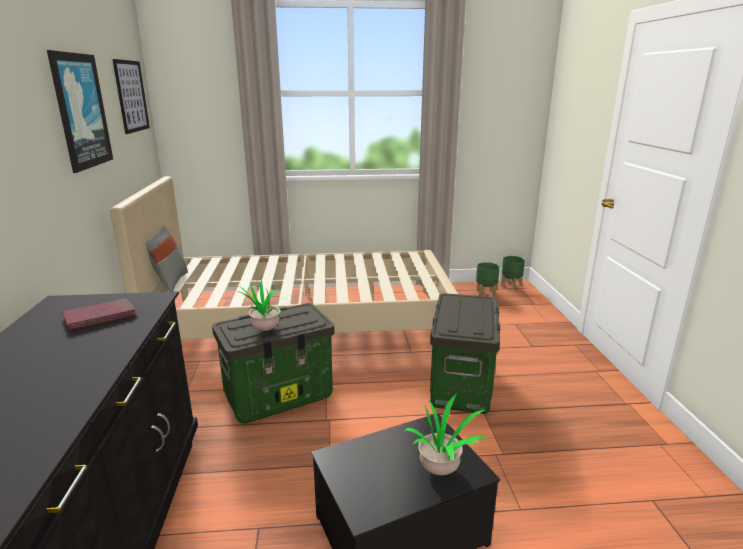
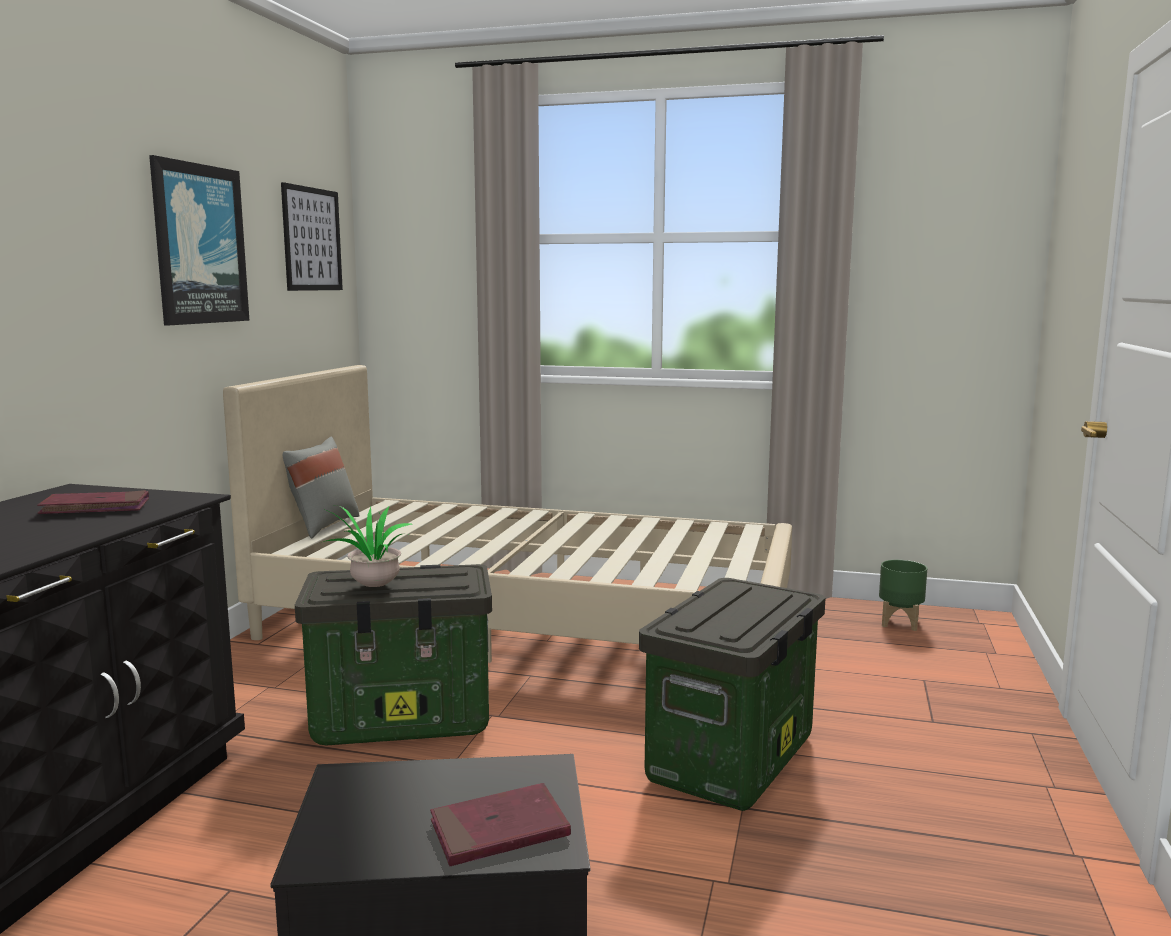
camera: 20 degrees right, 10 degrees down
potted plant [405,394,489,475] -> red book [430,783,571,866]
green planter [501,256,525,290] -> none

